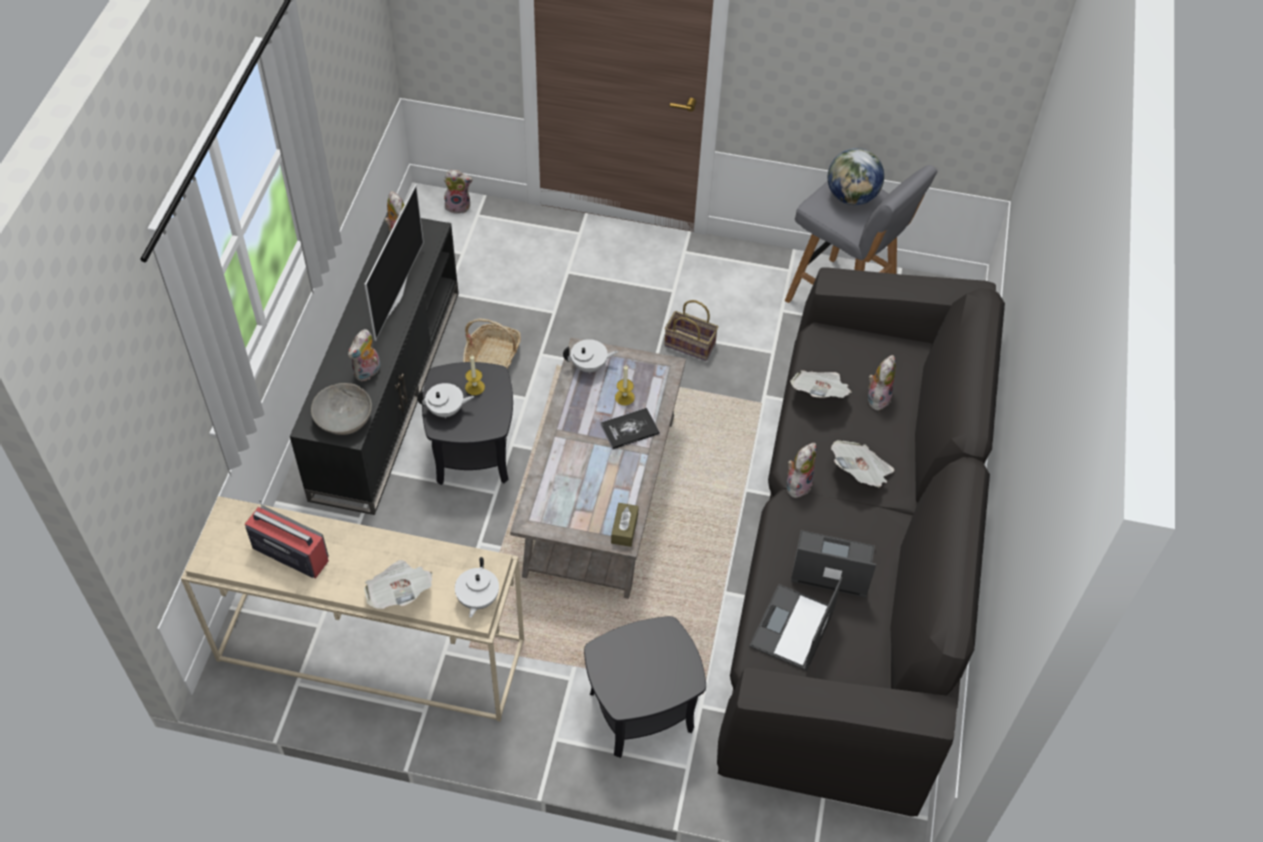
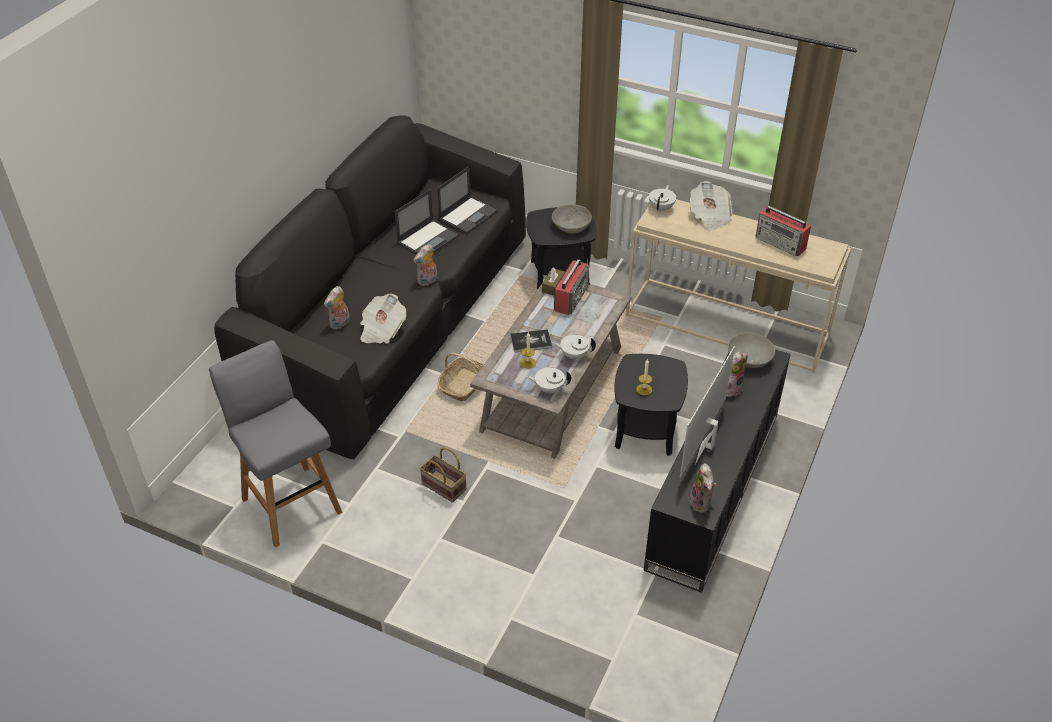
camera: 165 degrees left, 10 degrees down
white teapot [417,383,474,418] -> white teapot moved to [552,335,596,360]
plush toy [444,170,473,214] -> none
basket [463,318,521,368] -> basket moved to [437,353,484,401]
laptop [791,530,876,598] -> laptop turned 75 degrees counterclockwise [395,189,459,254]
globe [828,148,884,205] -> none
newspaper [831,440,894,487] -> none
none -> grey bowl [552,204,592,233]
none -> radio [554,259,590,315]

